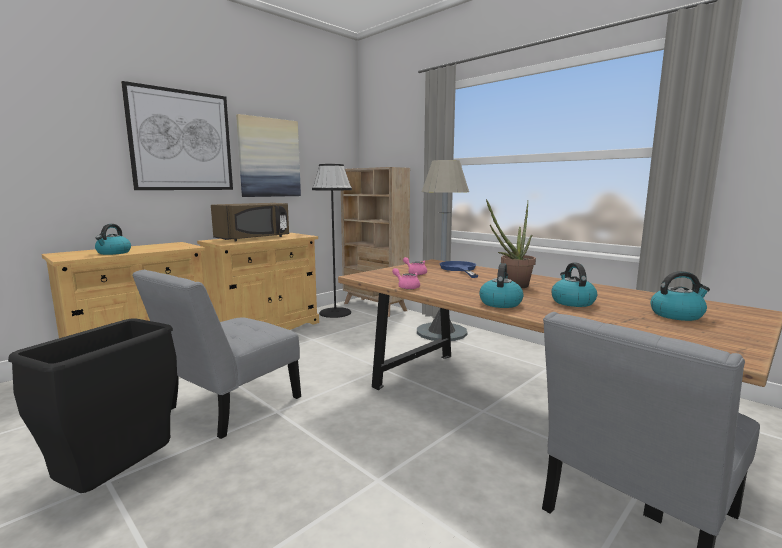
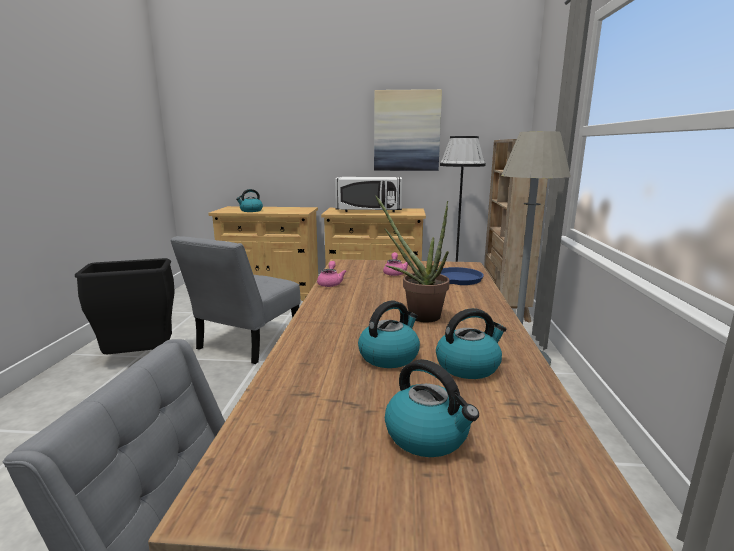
camera: 50 degrees right, 5 degrees up
picture [121,81,233,190] -> none
grey chair [132,270,301,439] -> grey chair turned 60 degrees counterclockwise [170,236,300,364]
brown microwave [211,203,289,242] -> white microwave [335,177,402,212]
kettle [479,263,524,308] -> kettle moved to [436,308,506,379]

